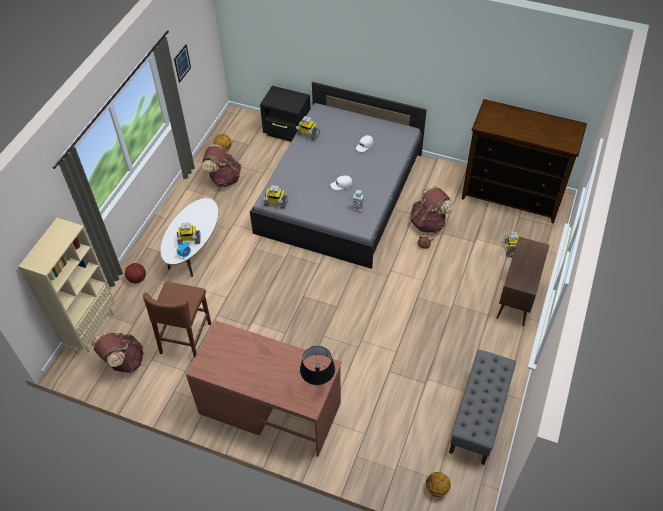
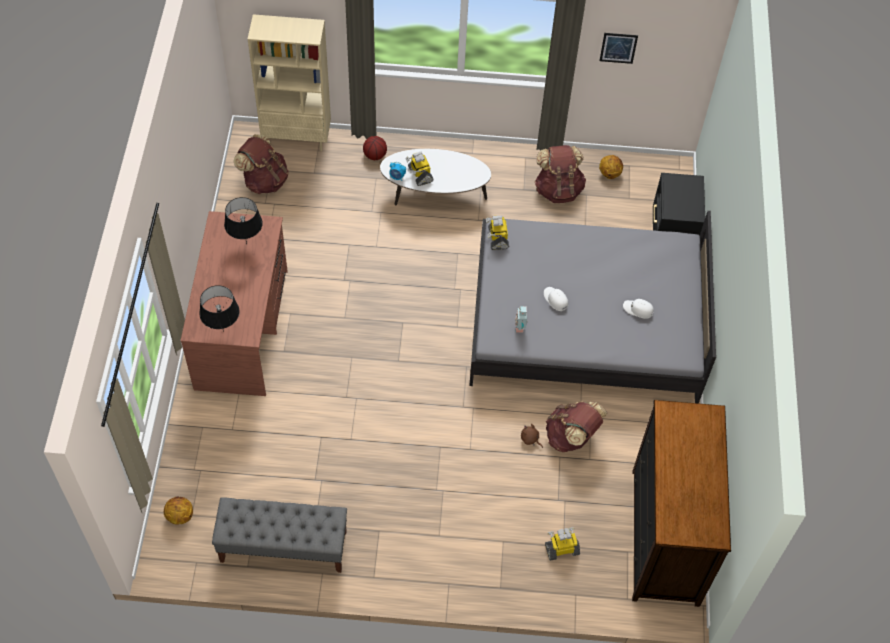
camera: 70 degrees right, 5 degrees up
brown stool [143,282,211,358] -> none
toy robot [296,116,320,141] -> none
brown cabinet [497,237,550,327] -> none
none -> black table lamp [224,197,263,244]

